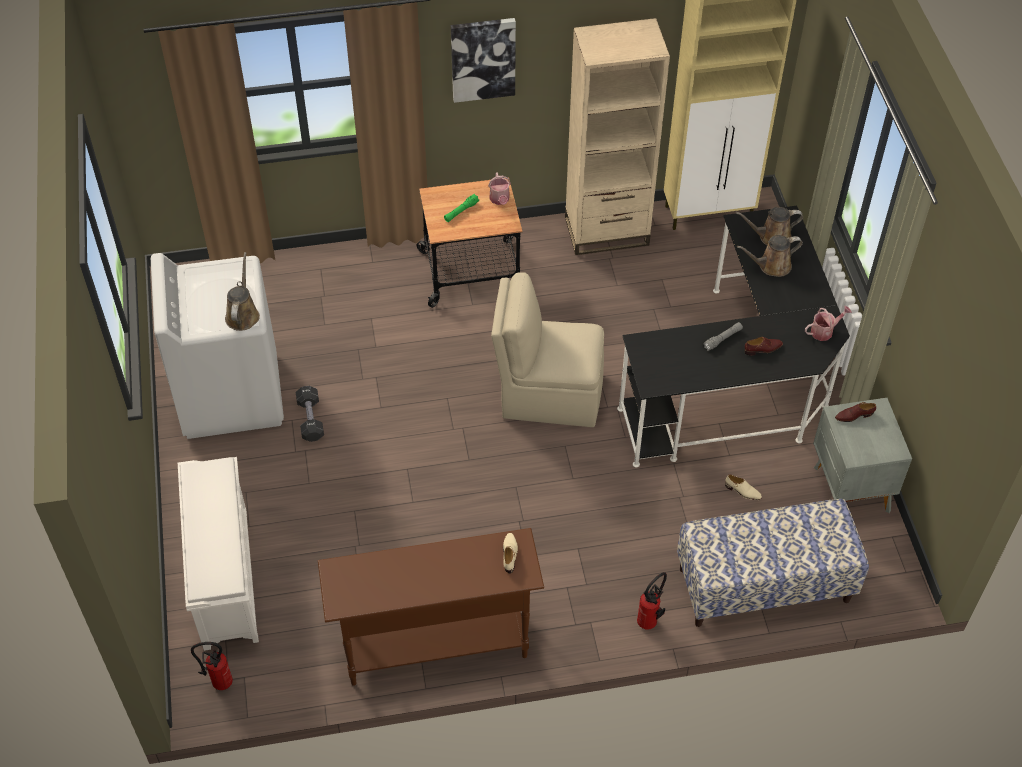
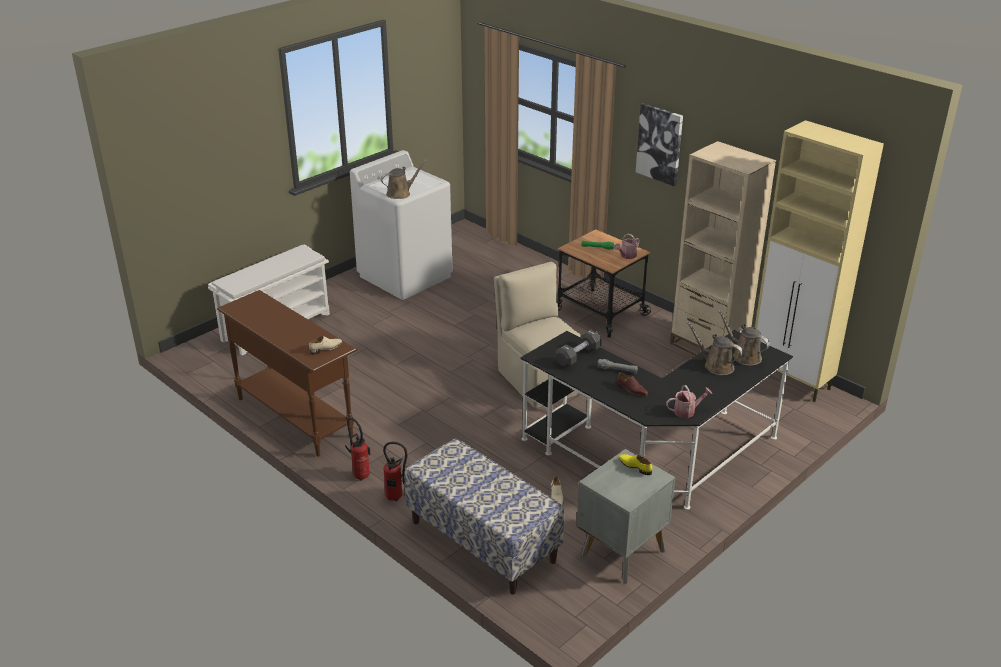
camera: 55 degrees right, 20 degrees down
fire extinguisher [191,642,233,690] -> fire extinguisher moved to [345,417,370,481]
black dumbbell [296,386,324,442] -> black dumbbell moved to [556,329,602,368]
watering can [805,306,852,341] -> watering can turned 45 degrees counterclockwise [666,385,712,418]
brown shoe [835,402,876,422] -> yellow shoe [619,454,653,475]

